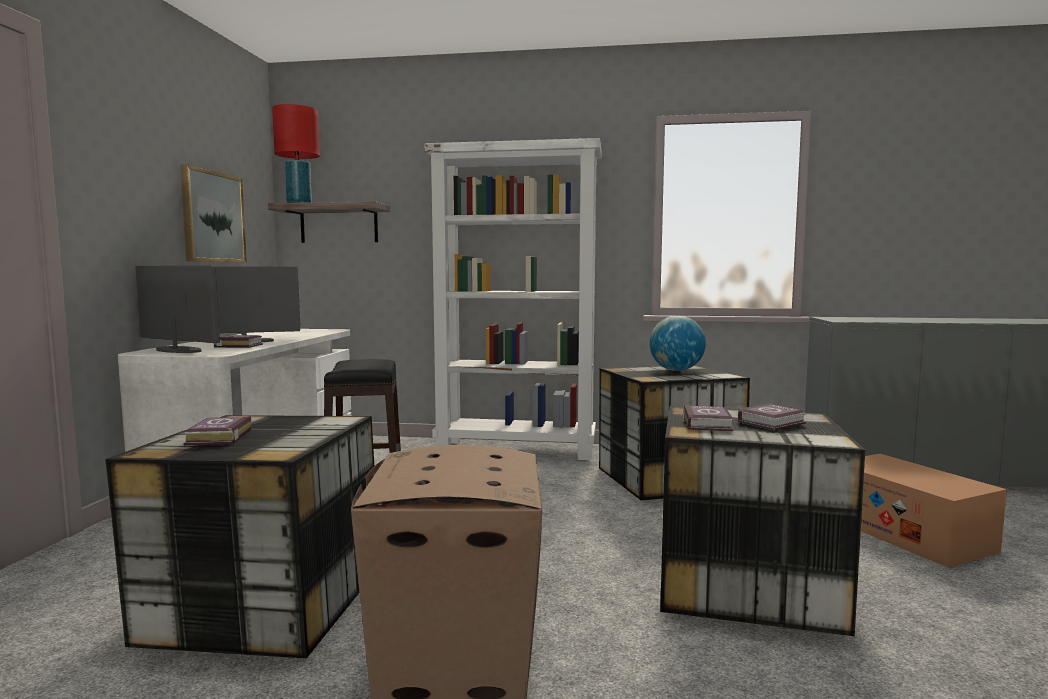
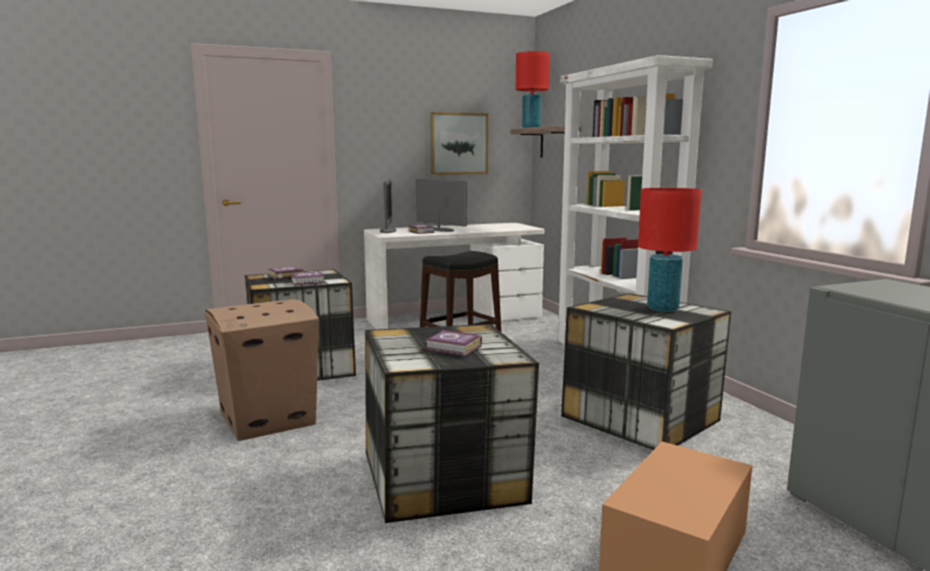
camera: 60 degrees right, 5 degrees up
globe [649,316,706,371] -> red table lamp [638,188,702,312]
book [683,405,733,431] -> book moved to [291,271,325,286]

